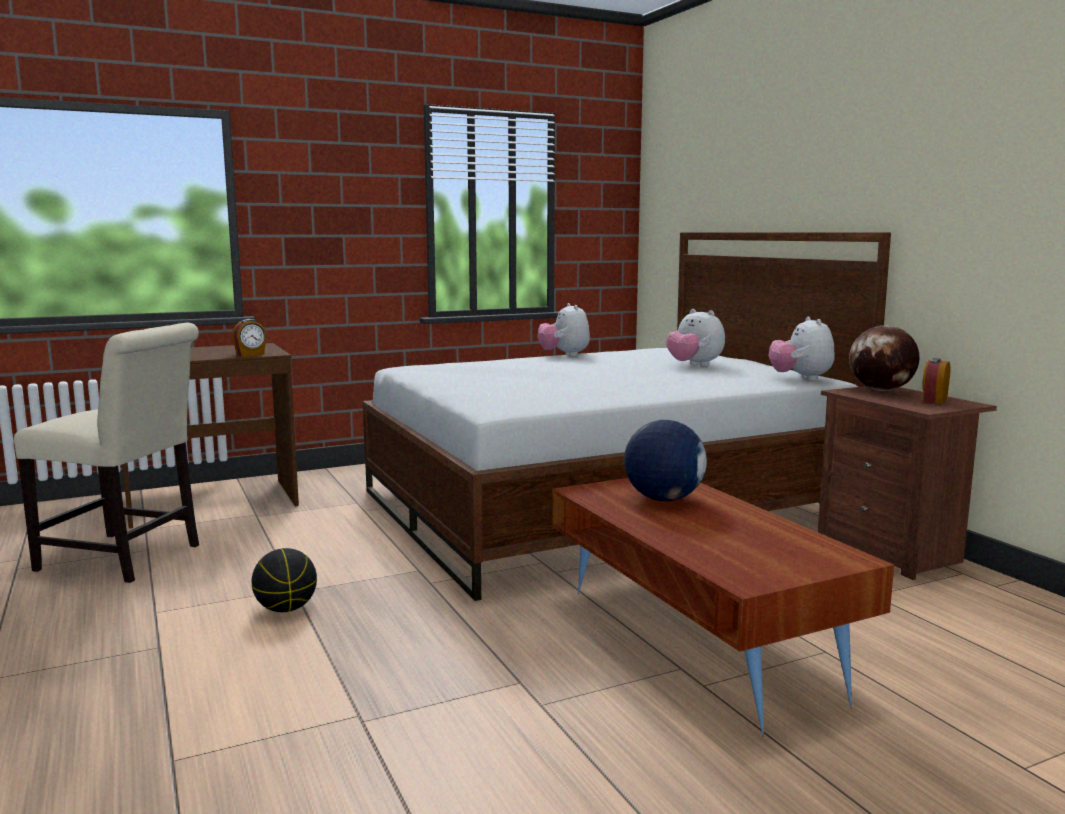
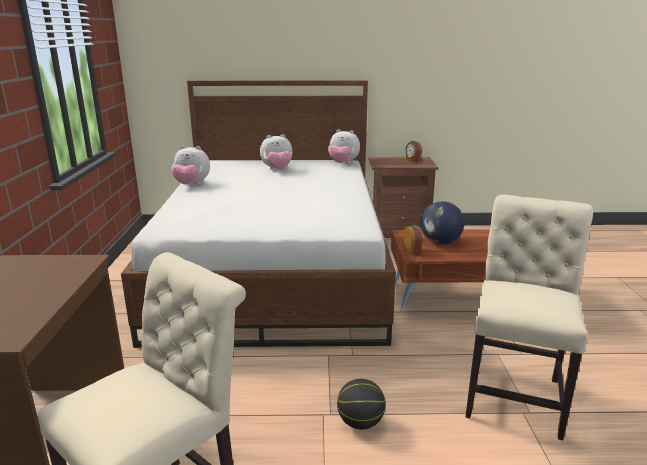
camera: 65 degrees left, 10 degrees up
alarm clock [232,319,266,357] -> alarm clock moved to [403,225,423,255]
globe [849,325,919,391] -> none
none -> beige chair [465,195,593,440]

